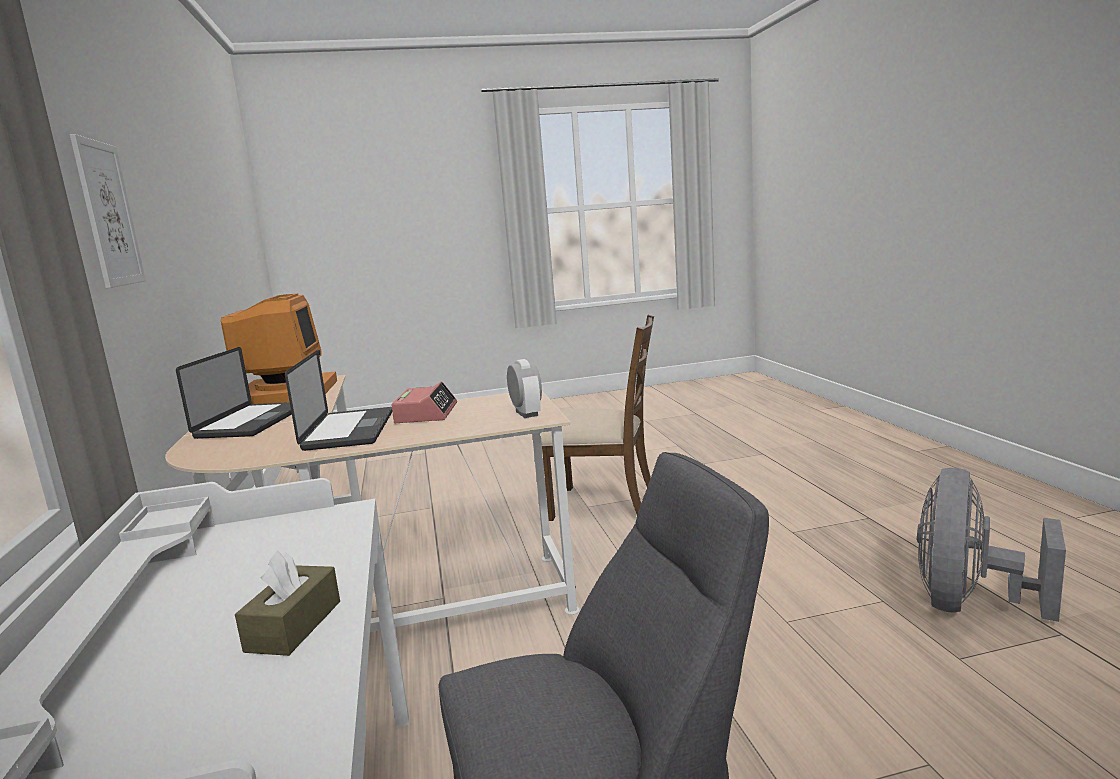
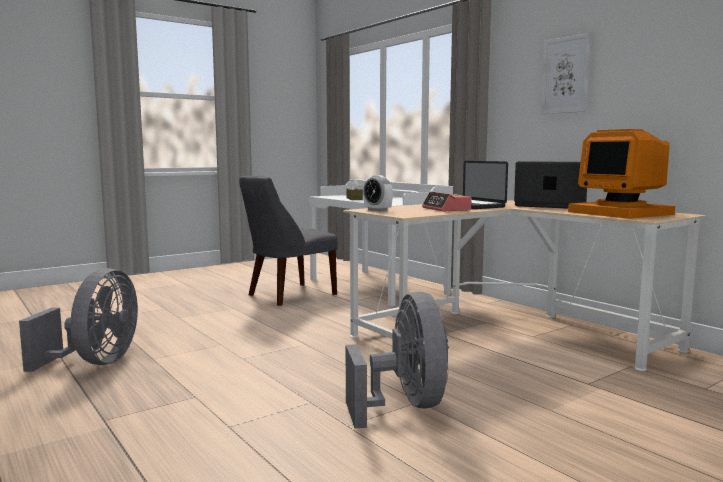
camera: 155 degrees right, 5 degrees down
laptop [176,347,292,439] -> laptop turned 135 degrees clockwise [514,161,587,209]
brown chair [541,315,654,521] -> grey fan [346,292,449,428]

